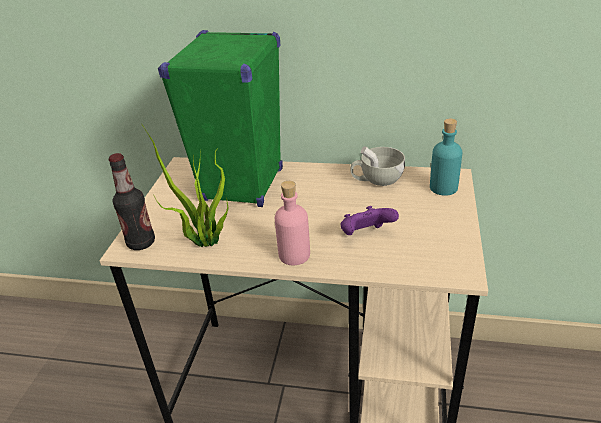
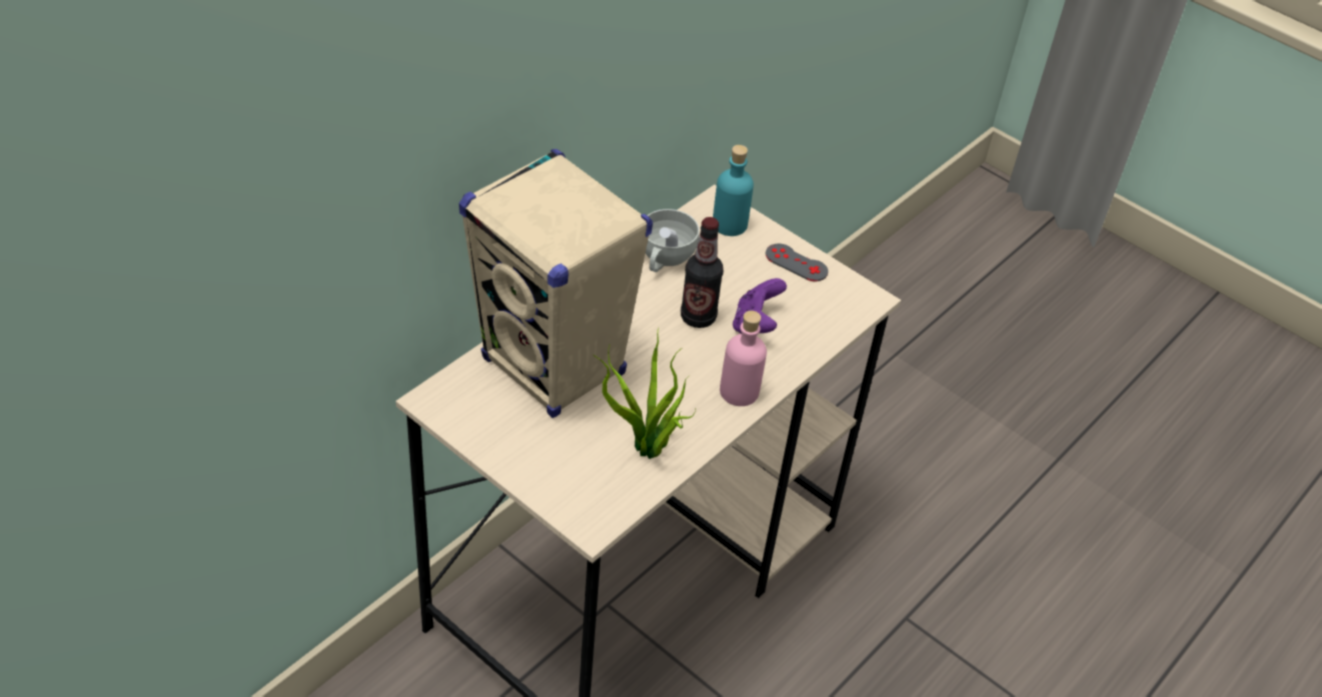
camera: 65 degrees left, 10 degrees up
bottle [109,153,155,250] -> bottle moved to [681,217,723,328]
green speaker [158,30,283,207] -> beige speaker [459,149,653,418]
none -> grey game controller [765,244,828,281]

